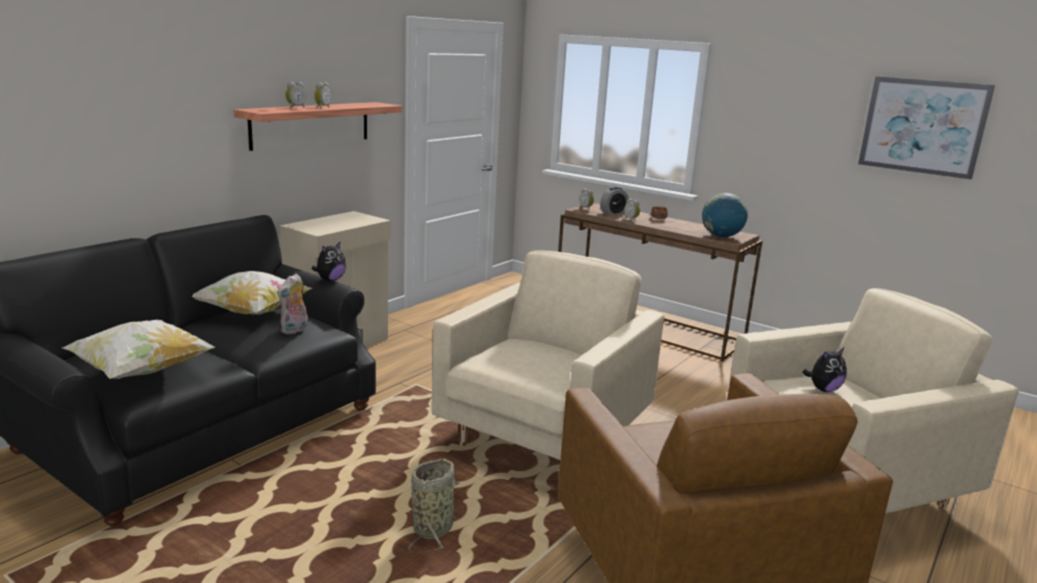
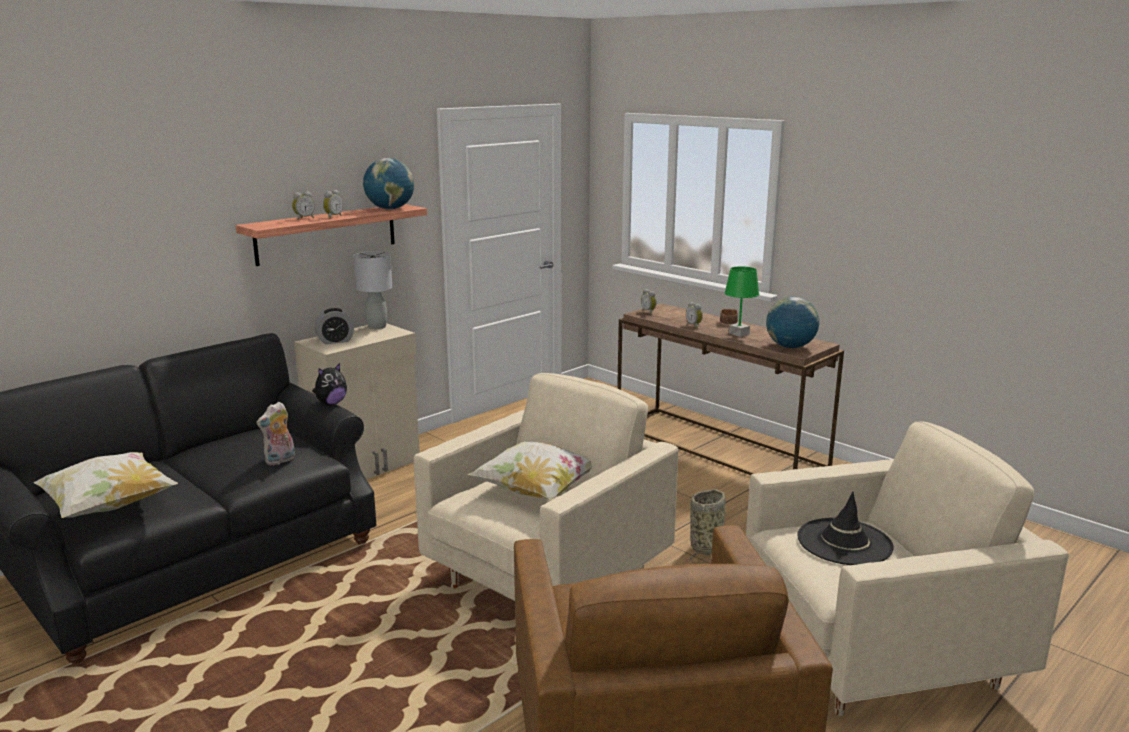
camera: 10 degrees right, 0 degrees up
pillow [192,271,312,315] -> pillow moved to [467,441,592,500]
basket [409,459,459,553] -> basket moved to [690,489,726,563]
alarm clock [600,187,629,215] -> alarm clock moved to [315,308,354,344]
plush toy [802,348,847,392] -> black hat [797,492,893,565]
picture [858,76,995,179] -> none
none -> grey table lamp [354,251,392,329]
none -> globe [363,158,414,209]
none -> green table lamp [724,266,759,337]

